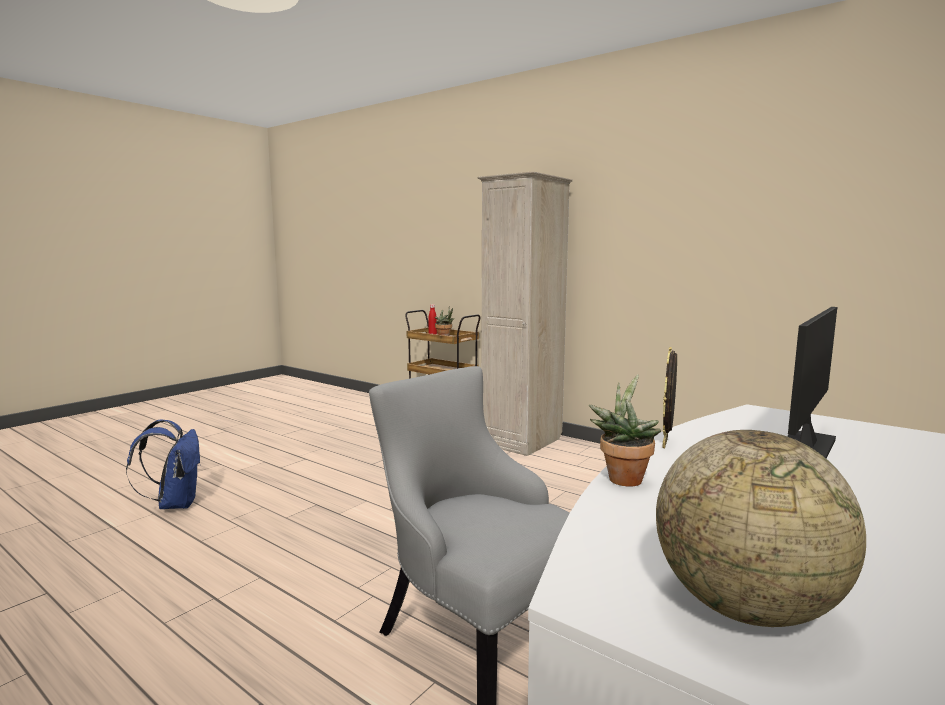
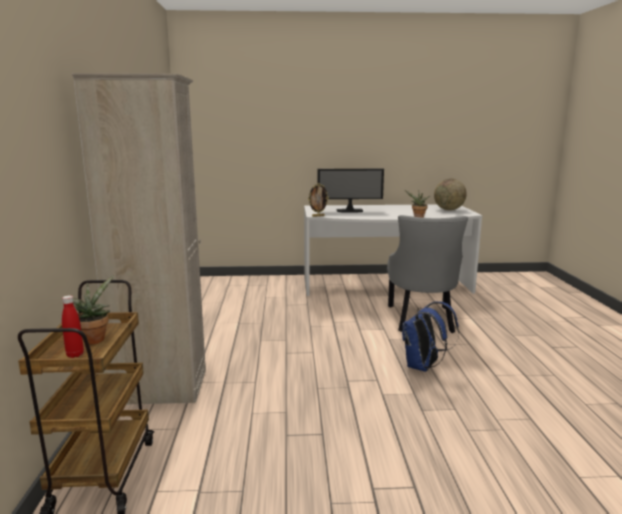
camera: 130 degrees left, 5 degrees up
blue backpack [126,419,201,509] -> blue backpack moved to [402,302,459,372]
picture frame [662,347,677,448] -> picture frame moved to [308,183,329,217]

